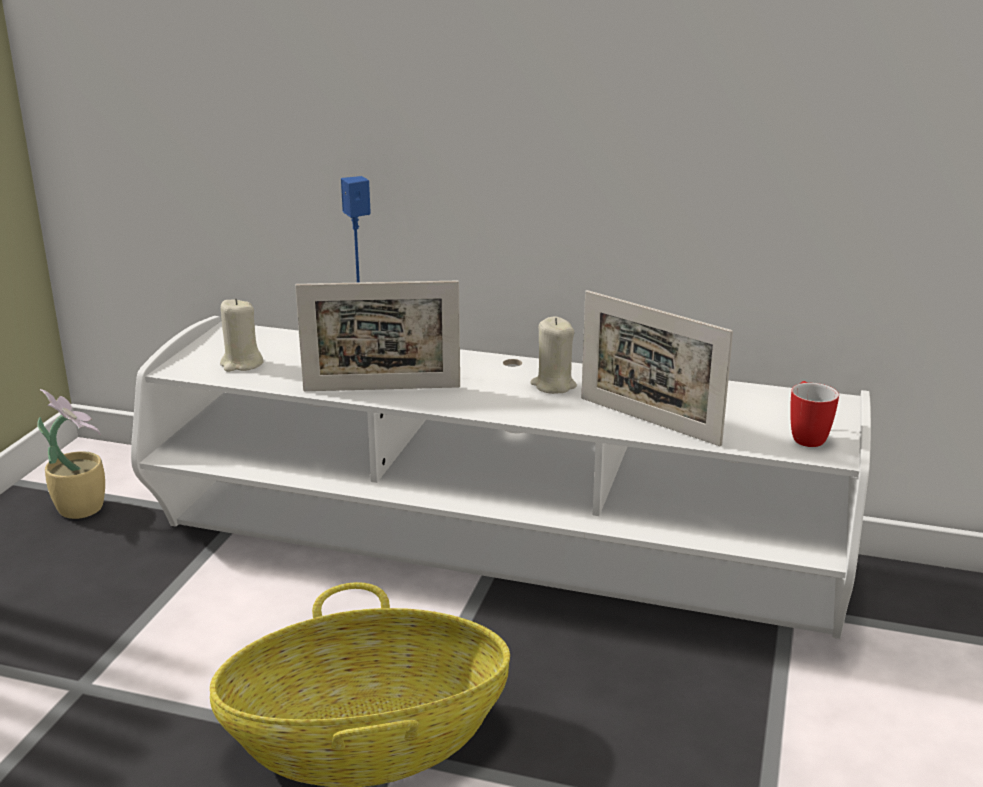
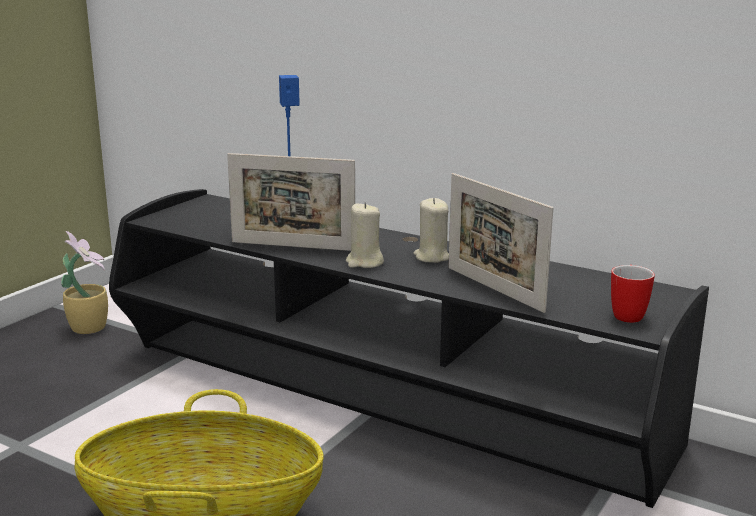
camera: 15 degrees right, 5 degrees down
white tv stand [131,316,871,639] -> black tv stand [109,189,709,508]
beige candle [220,298,264,372] -> beige candle moved to [346,202,384,268]

